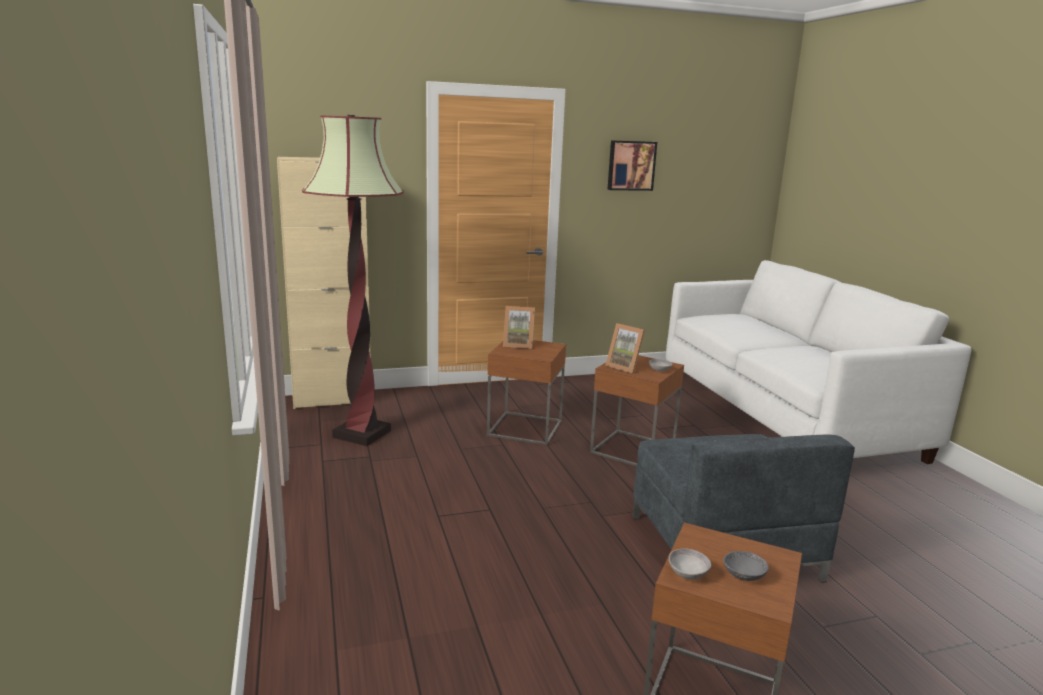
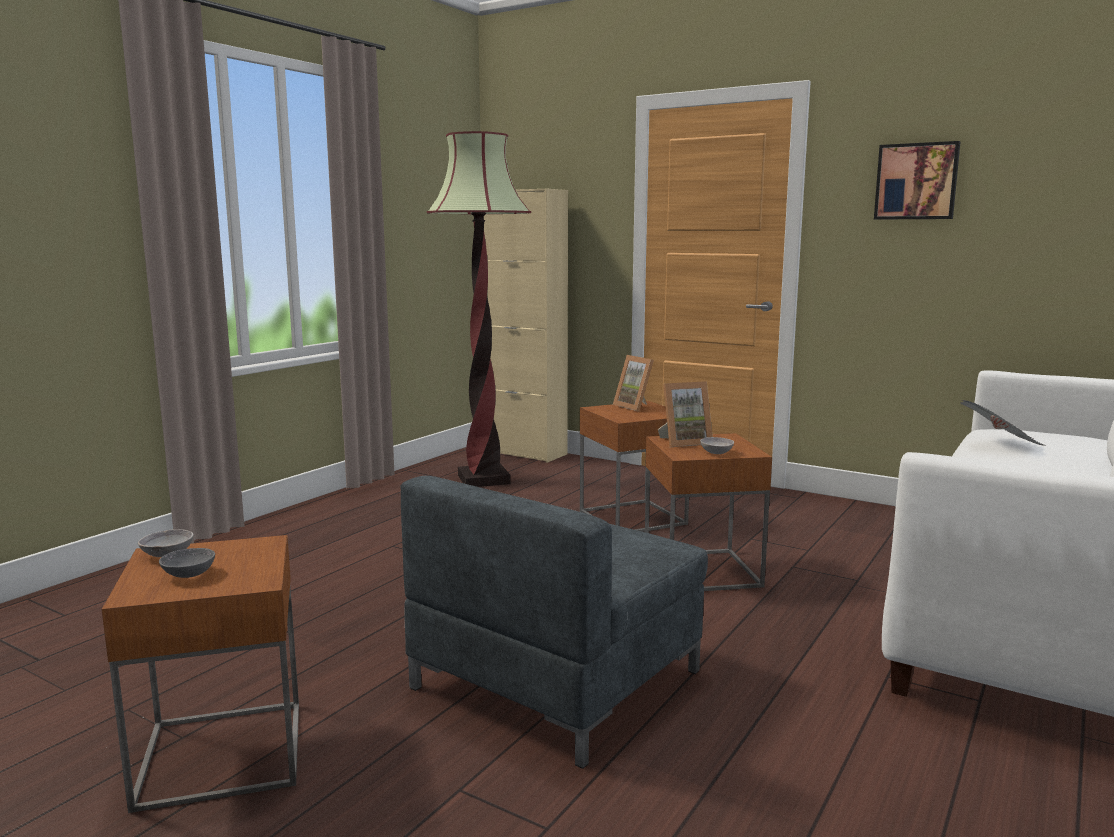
camera: 50 degrees right, 5 degrees down
picture frame [605,323,645,373] -> picture frame turned 105 degrees counterclockwise [658,381,713,447]
none -> newspaper [960,400,1046,446]

